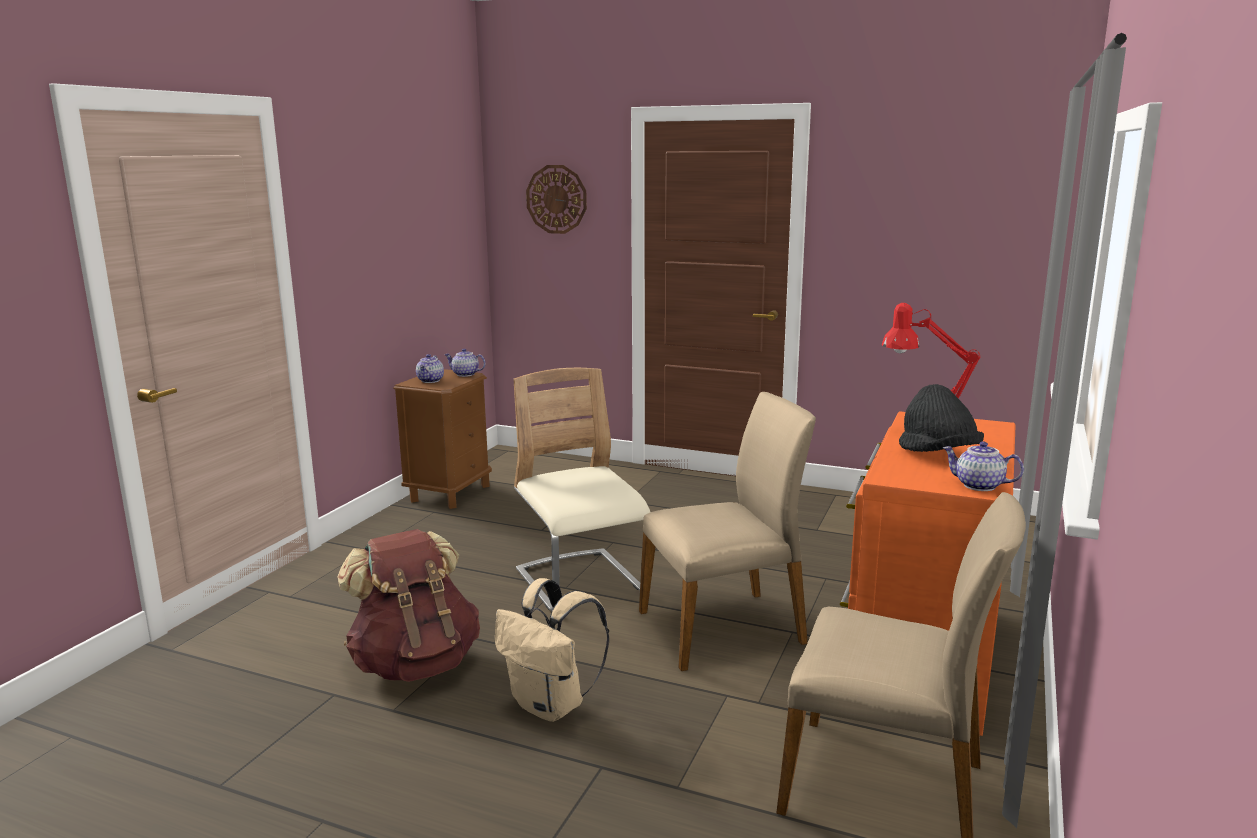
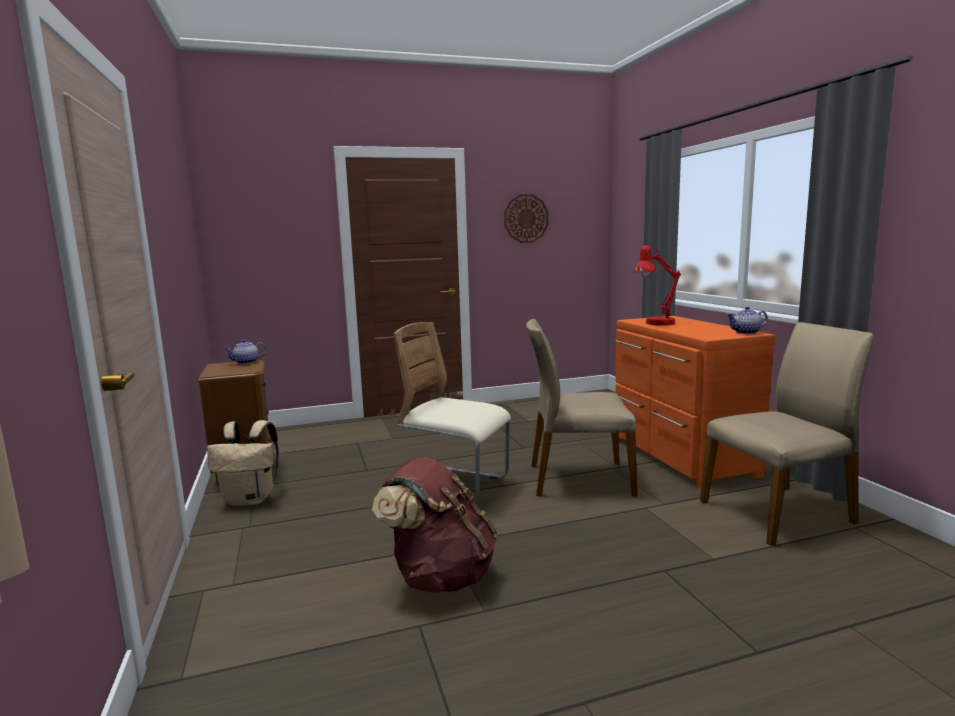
camera: 40 degrees left, 5 degrees down
teapot [416,354,444,383] -> none
beige backpack [495,578,609,722] -> beige backpack moved to [207,420,279,506]
wall clock [526,165,587,234] -> wall clock moved to [504,194,549,243]
beige chair [639,392,816,671] -> beige chair turned 120 degrees counterclockwise [526,319,637,497]
black hat [899,384,984,452] -> none

